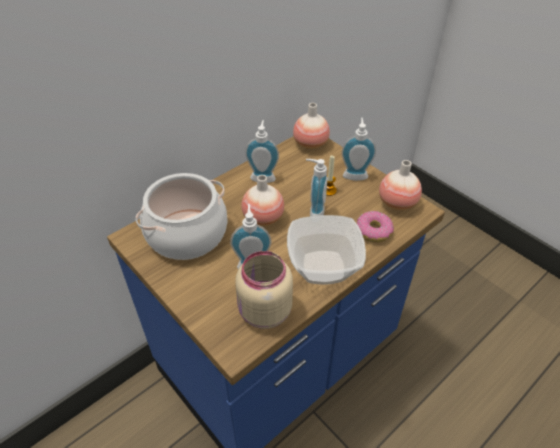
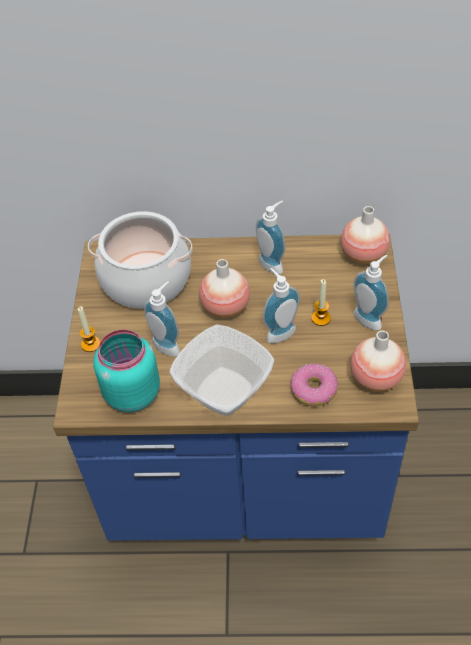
camera: 45 degrees right, 5 degrees up
beige jar [235,251,293,329] -> turquoise jar [93,329,160,412]
none -> candle [78,306,100,352]

